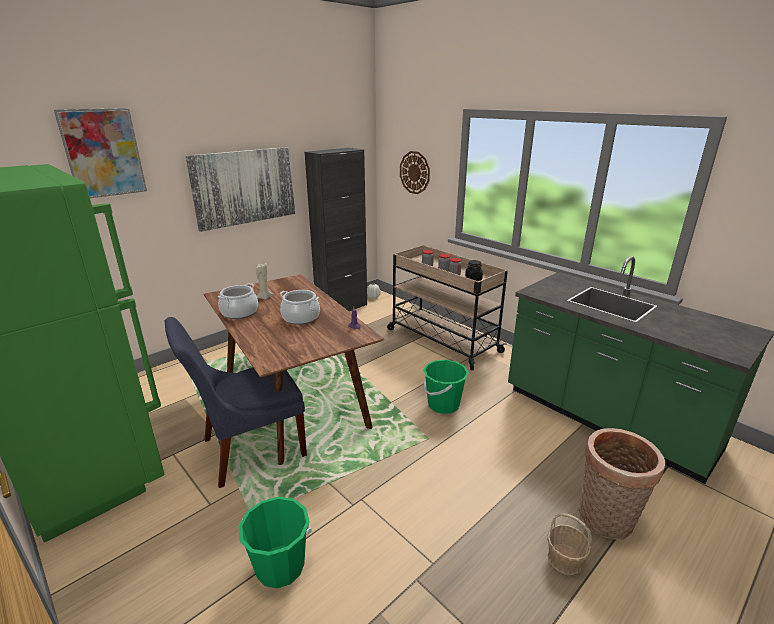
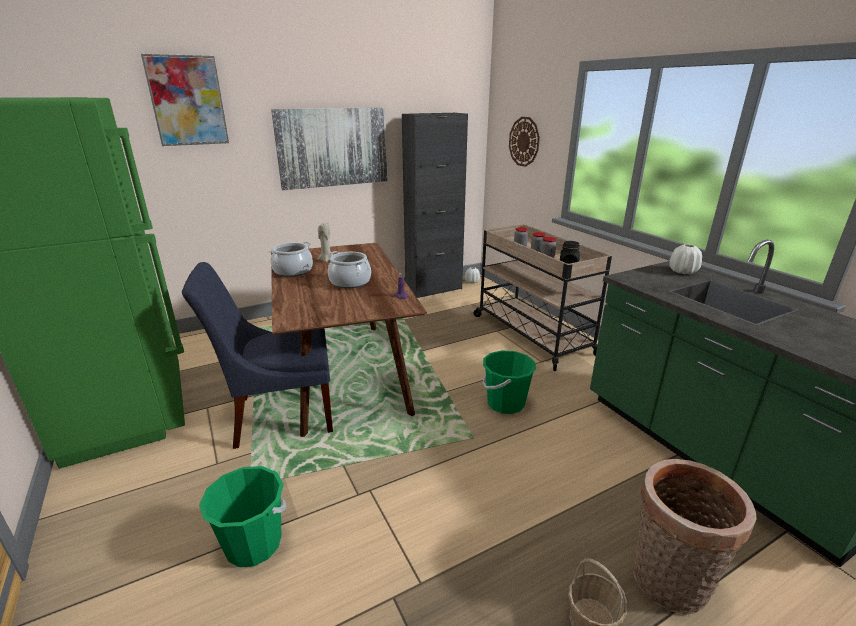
camera: 15 degrees right, 0 degrees up
none -> white vase [669,244,702,274]

